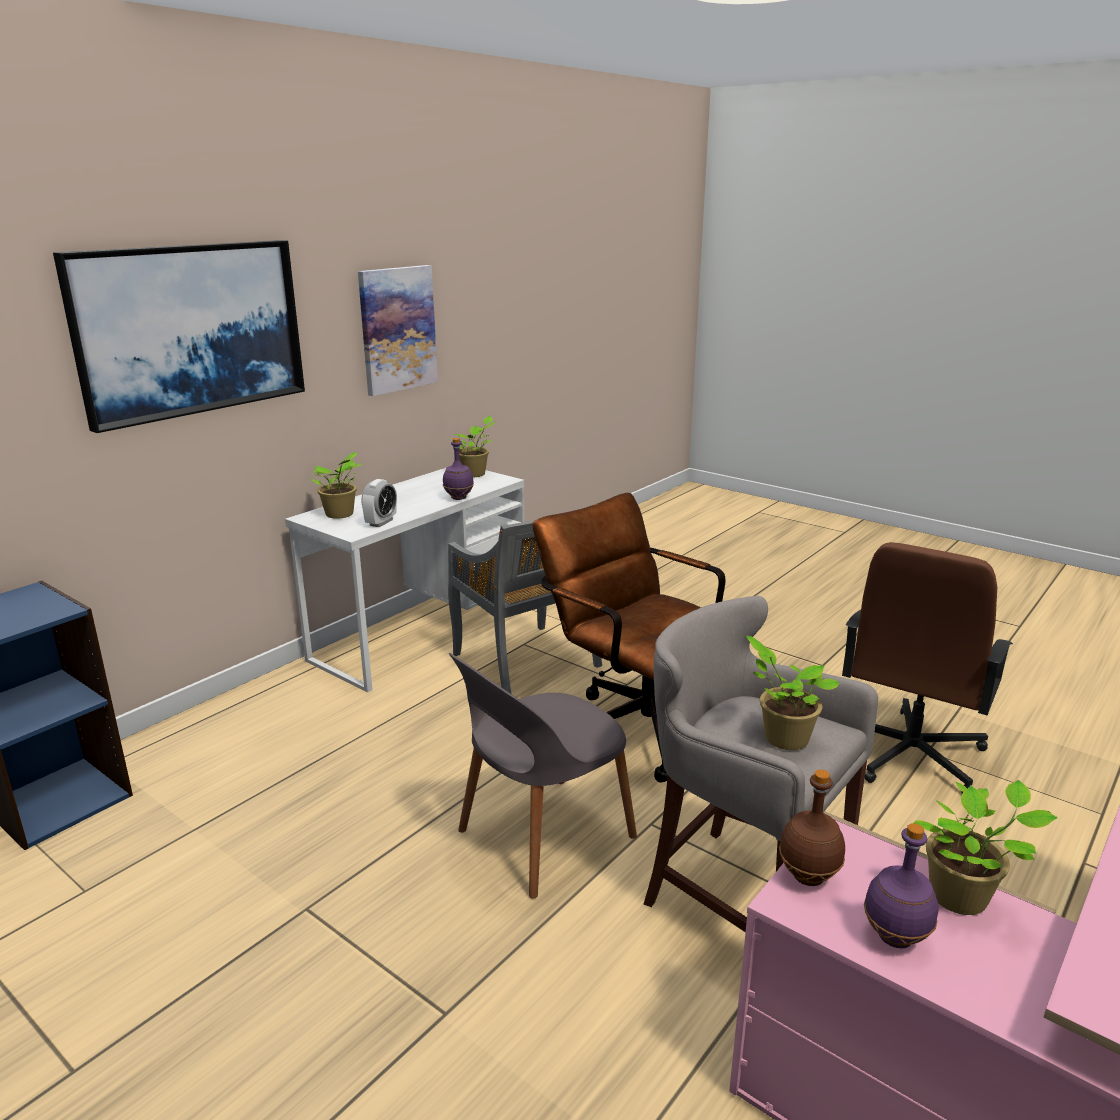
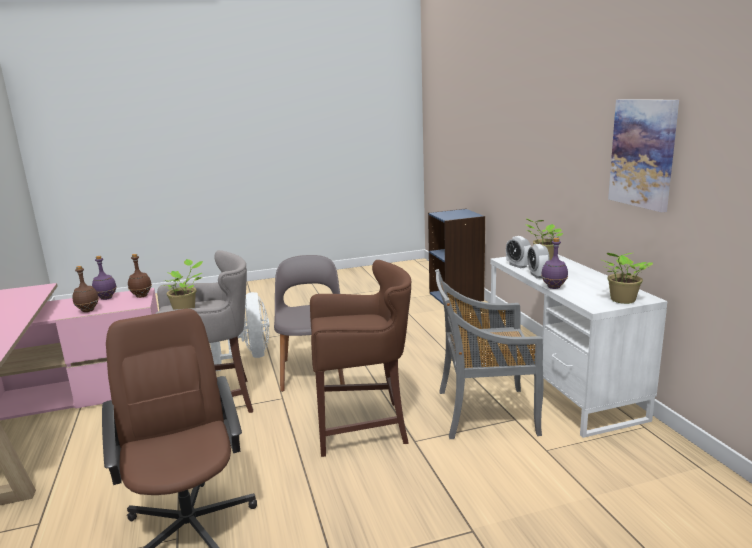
camera: 125 degrees right, 5 degrees down
picture [53,240,305,433] -> none
brown office chair [532,493,725,783] -> brown stool [310,260,411,457]
potted plant [913,780,1058,915] -> brown bottle [72,266,99,312]
none -> white fan [210,292,270,371]
none -> alarm clock [527,244,550,278]

